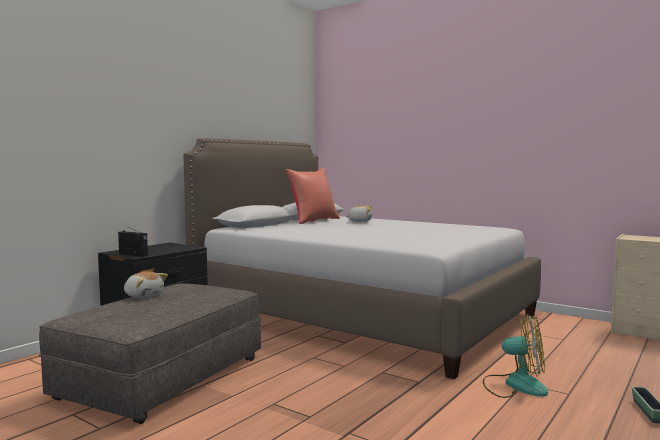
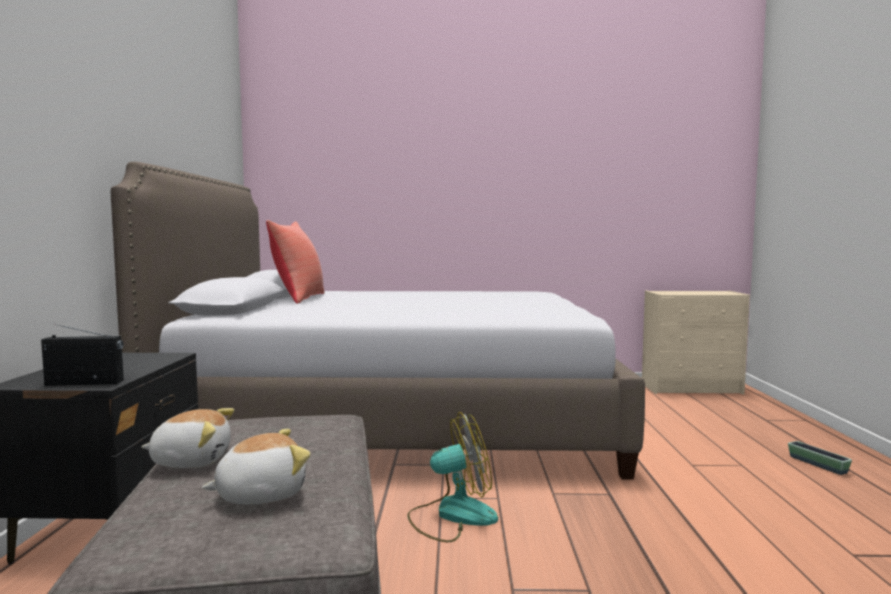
camera: 35 degrees left, 0 degrees up
plush toy [345,205,372,222] -> plush toy moved to [201,429,310,505]
fan [483,314,548,398] -> fan moved to [407,412,498,542]

